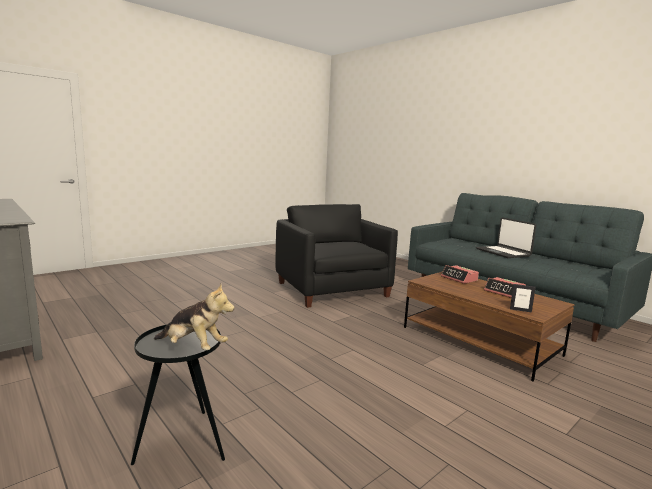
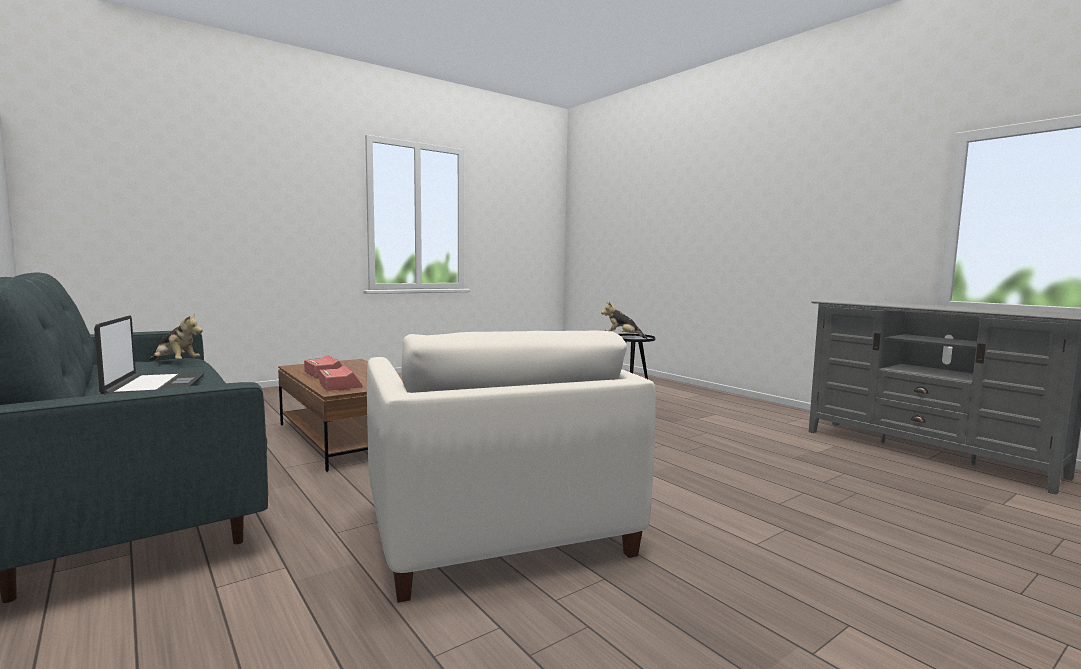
camera: 175 degrees left, 5 degrees down
black armchair [276,204,398,308] -> white armchair [367,330,656,603]
picture frame [510,284,536,312] -> none
none -> plush toy [149,313,203,361]

